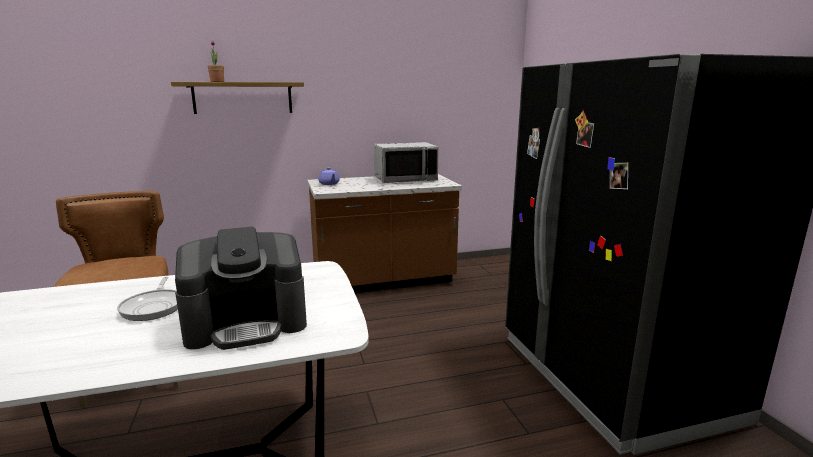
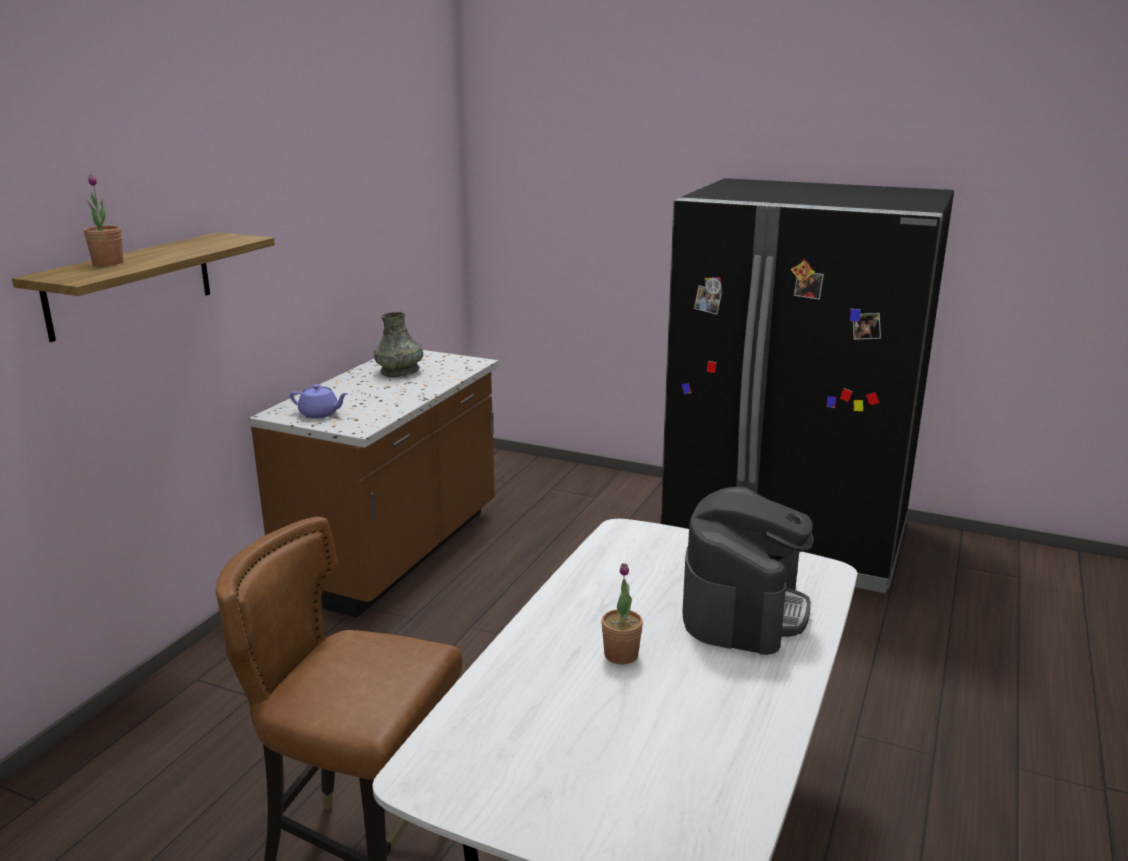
camera: 50 degrees left, 5 degrees up
frying pan [117,277,178,321] -> potted plant [601,563,643,665]
grey microwave [374,142,439,183] -> grey vase [374,312,423,377]

